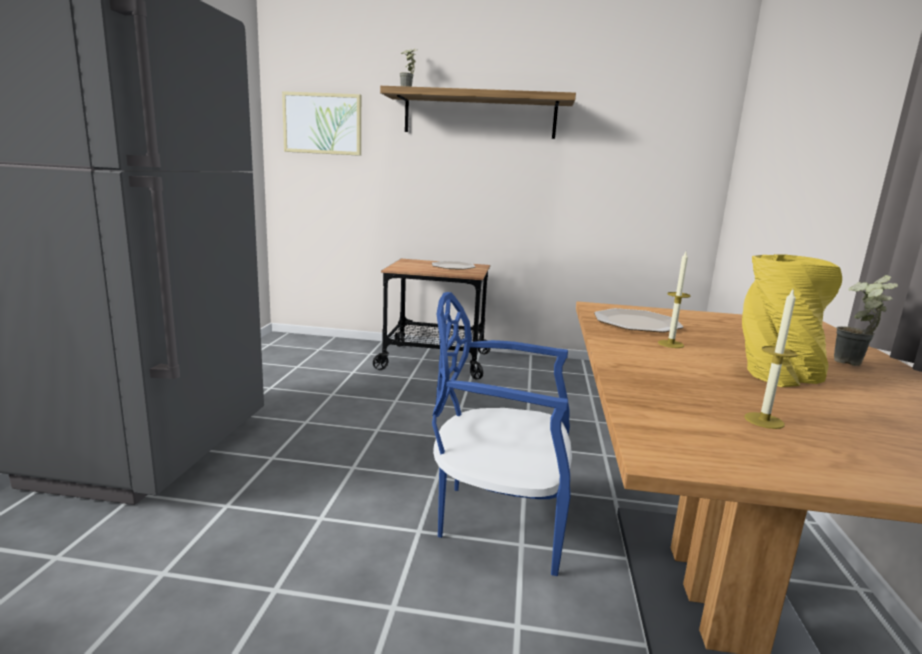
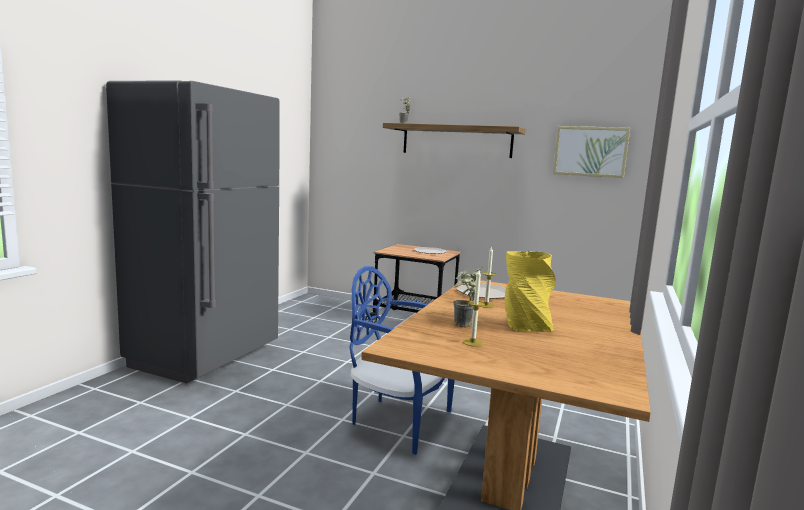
camera: 15 degrees right, 5 degrees down
picture [282,91,361,156] -> picture moved to [553,126,630,178]
potted plant [834,275,898,366] -> potted plant moved to [453,267,483,328]

